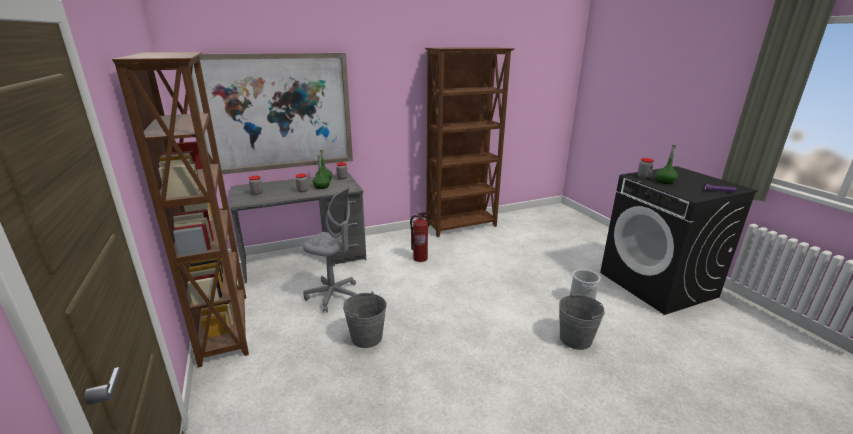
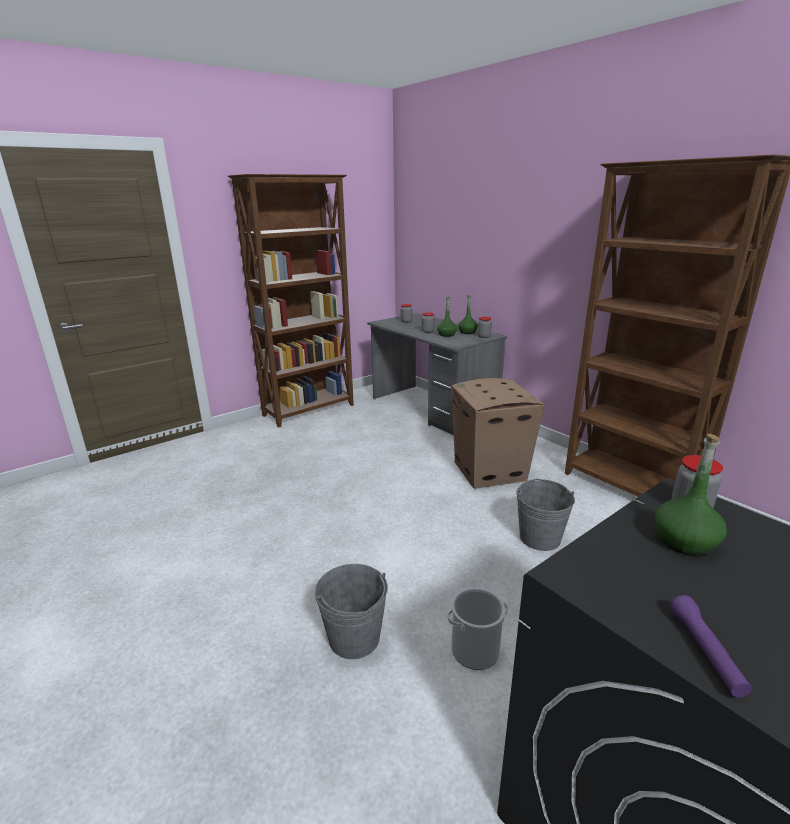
camera: 75 degrees right, 0 degrees up
picture [192,53,353,174] -> none
grey office chair [303,186,357,313] -> none
grey bucket [343,292,387,348] -> grey bucket moved to [516,479,575,551]
fire extinguisher [410,212,430,262] -> cardboard box [451,378,545,489]

